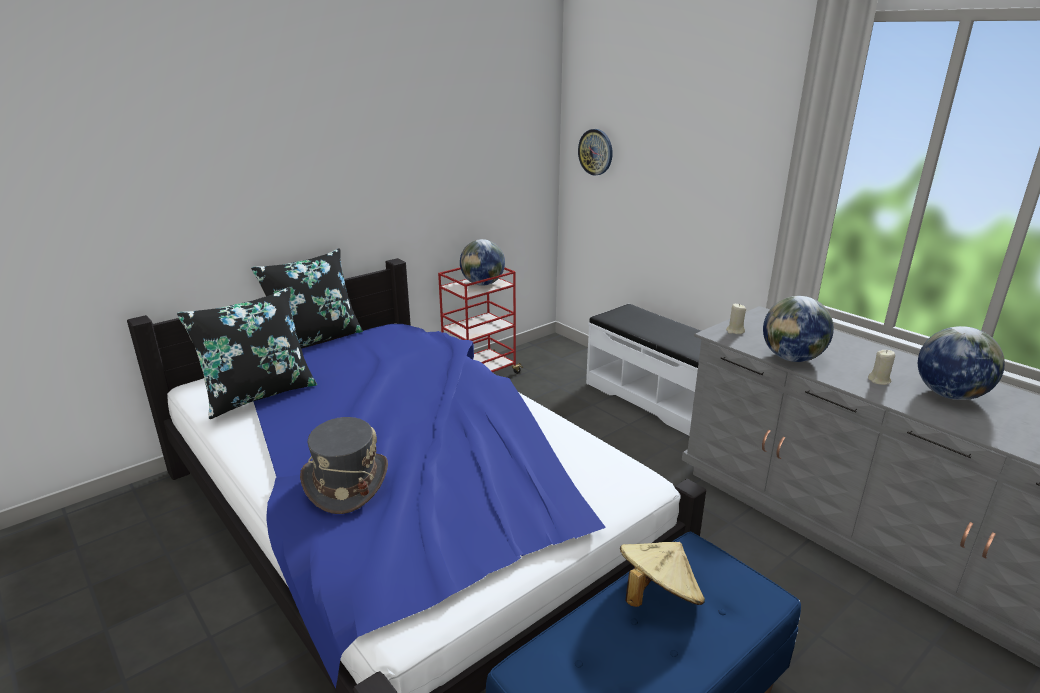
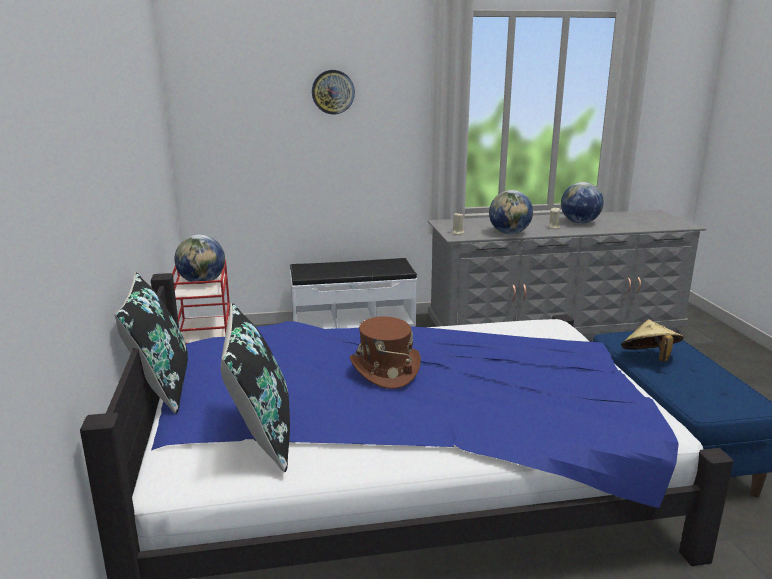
camera: 60 degrees left, 5 degrees down
grey hat [300,417,388,514] -> none
wall clock [578,129,613,176] -> wall clock moved to [312,70,355,115]
none -> brown hat [350,316,421,389]

